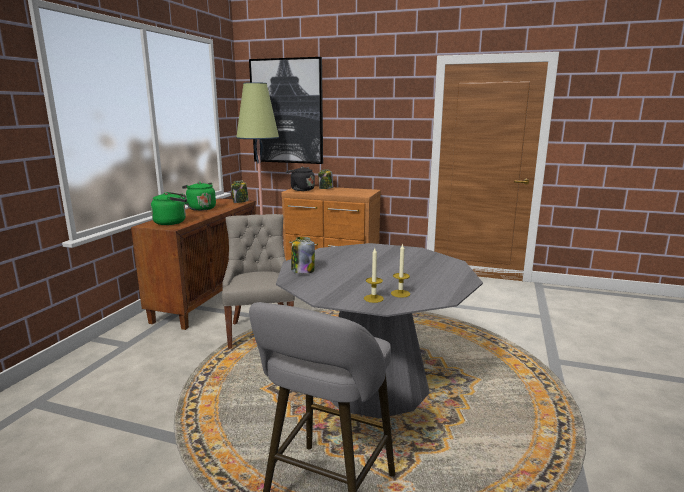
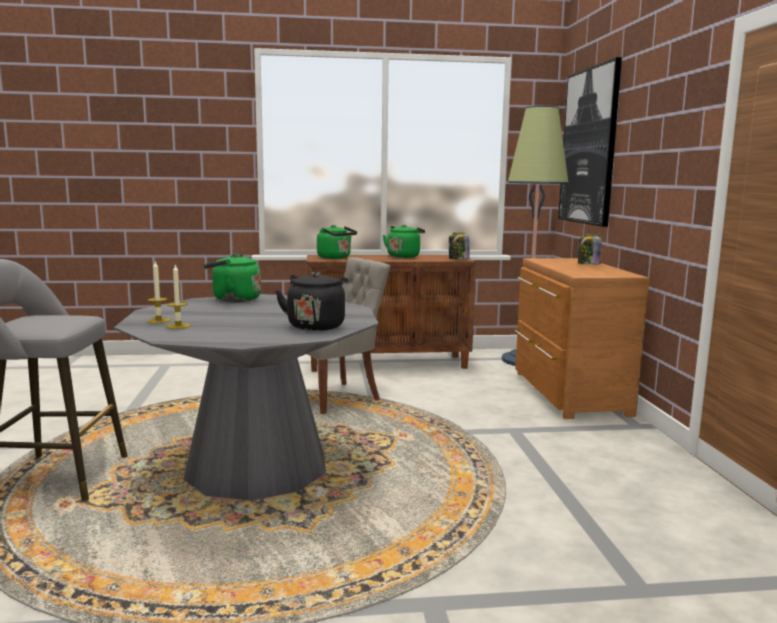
camera: 65 degrees right, 5 degrees down
black kettle [286,167,315,191] -> black kettle moved to [275,272,349,331]
jar [291,237,315,274] -> green kettle [204,254,261,302]

